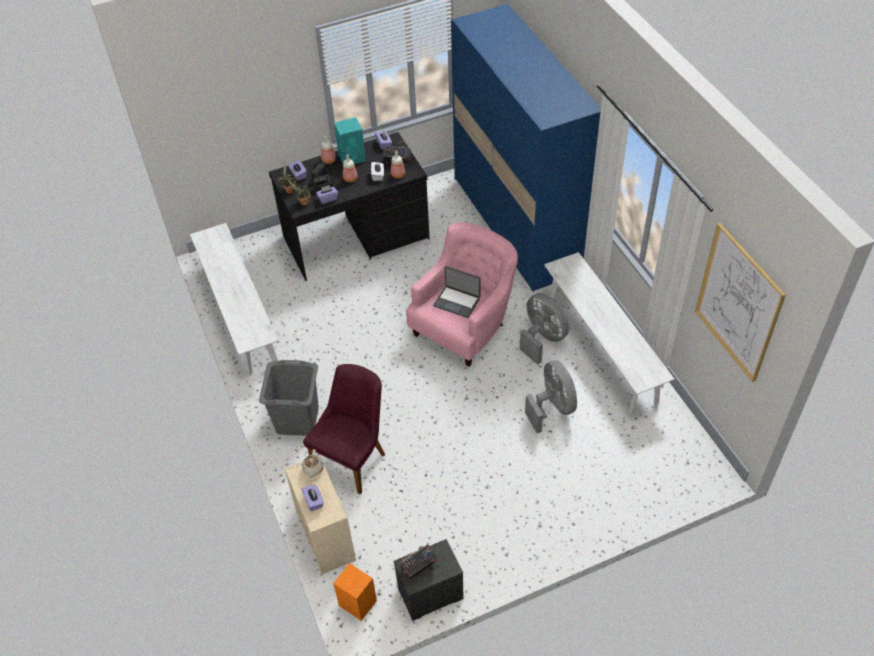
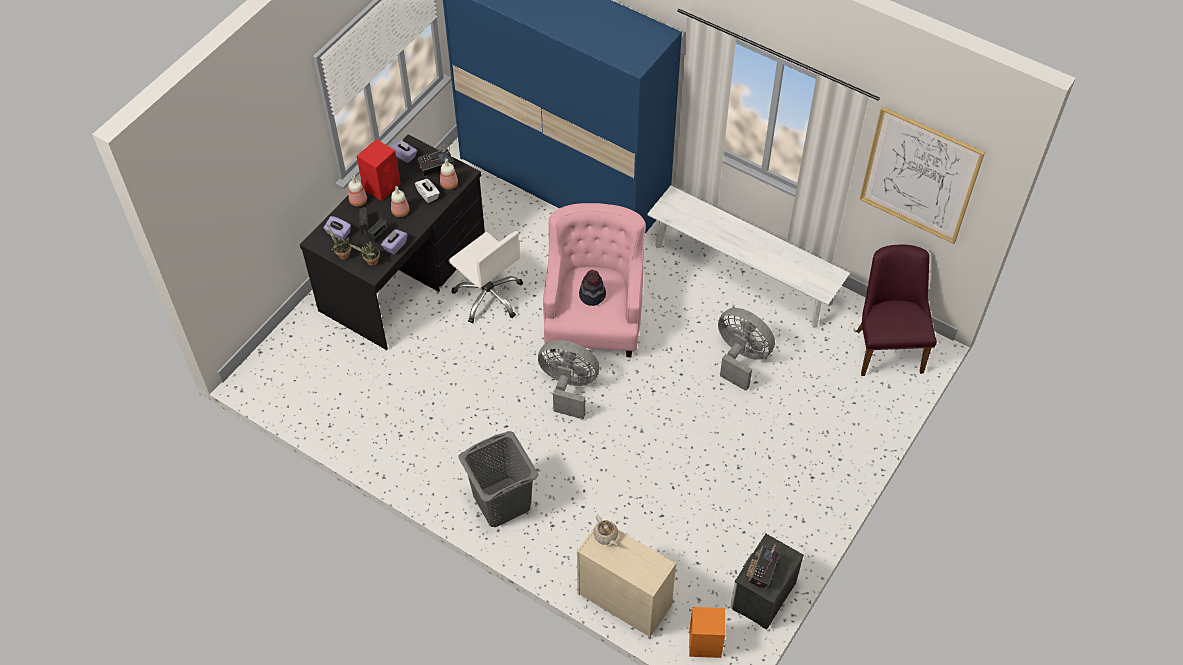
camera: 35 degrees left, 5 degrees up
white bench [190,223,278,376] -> none
purple tissue box [301,485,324,511] -> none
purple chair [303,364,385,494] -> purple chair moved to [856,245,937,376]
turquoise speaker [334,117,366,164] -> red speaker [357,139,401,201]
laptop [433,266,480,318] -> hat [579,270,606,306]
grey fan [520,293,569,365] -> grey fan moved to [538,340,599,419]
none -> white office chair [448,231,523,323]

